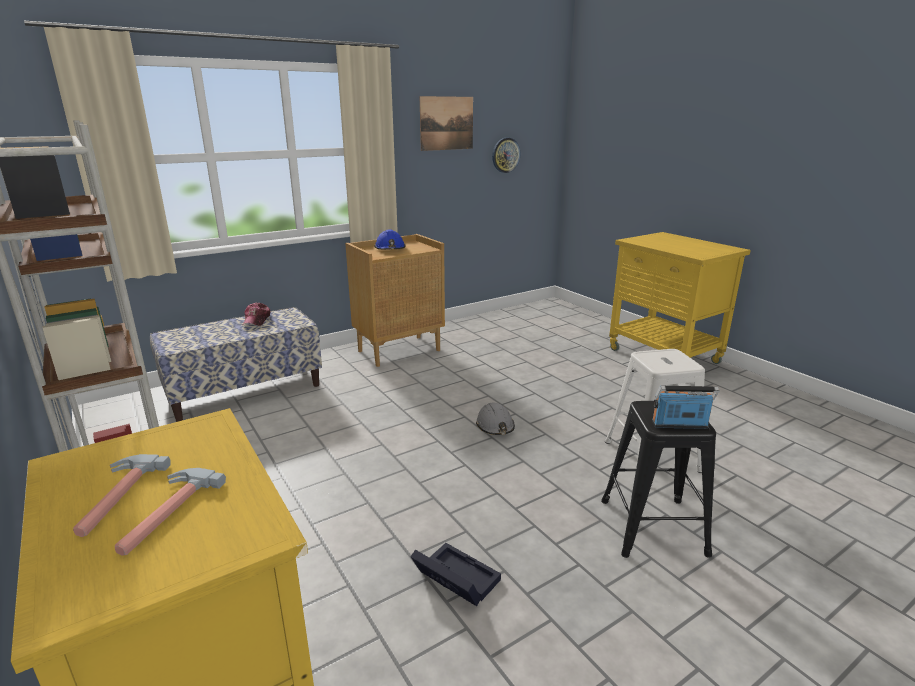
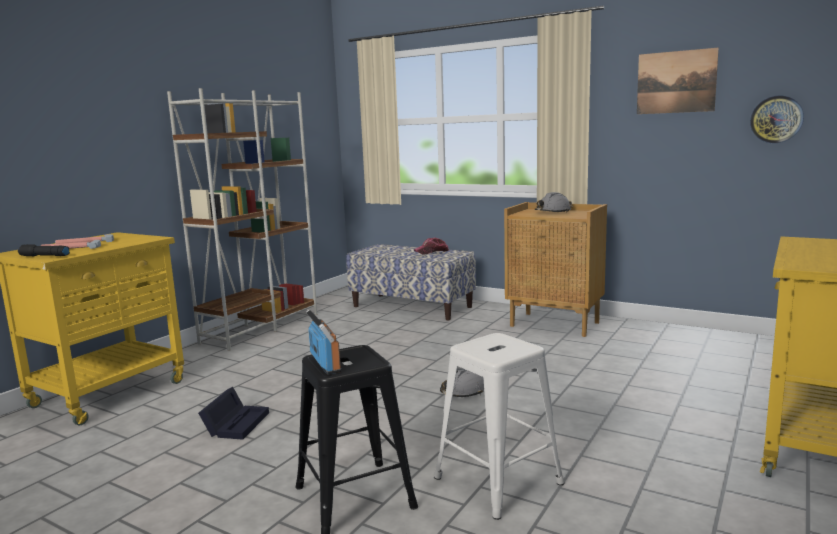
camera: 65 degrees right, 10 degrees down
blue hard hat [374,229,406,250] -> grey hard hat [534,192,573,212]
none -> black flashlight [18,244,70,256]

